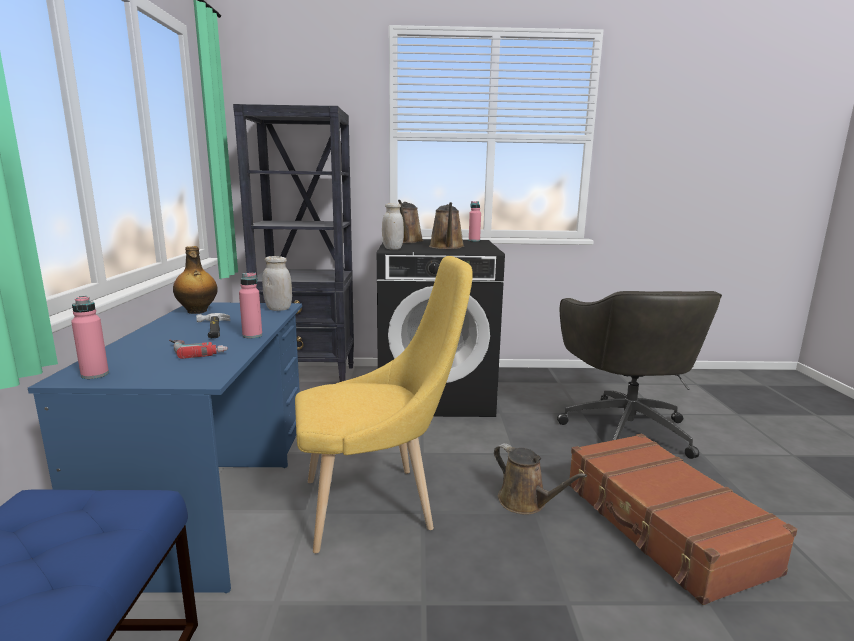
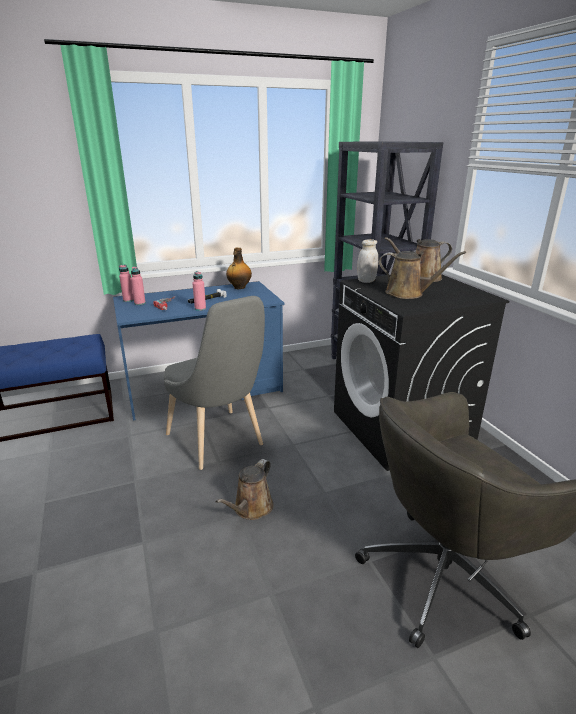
camera: 70 degrees right, 10 degrees up
white jar [262,256,292,311] -> none
yellow chair [295,256,473,553] -> grey chair [164,296,265,470]
brown watering can [429,202,465,249] -> brown watering can turned 135 degrees counterclockwise [379,251,466,299]
pink bottle [469,201,481,241] -> pink bottle moved to [131,266,146,305]
brown suitcase [569,433,797,605] -> none

